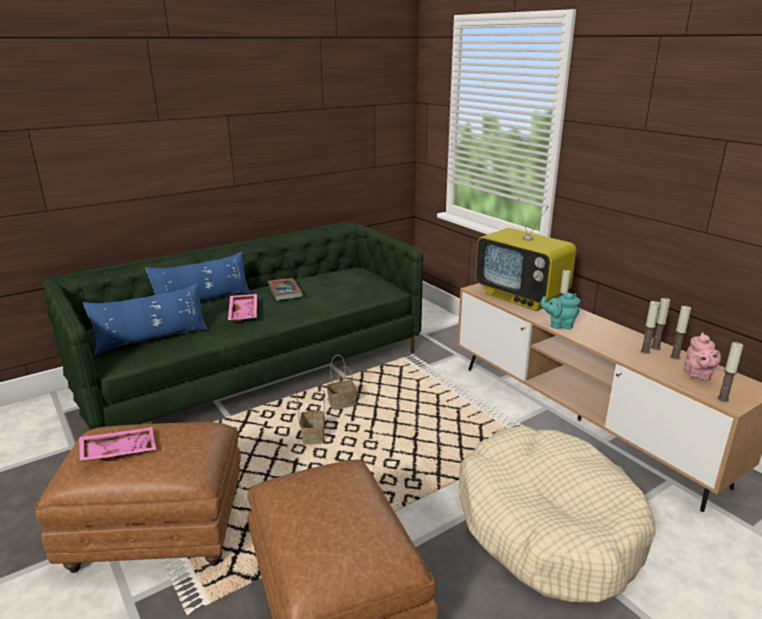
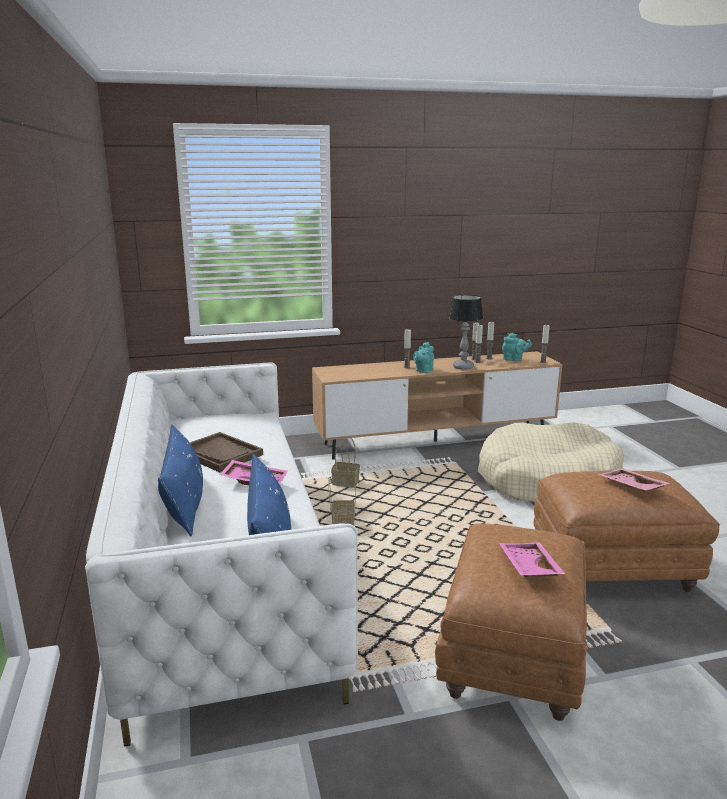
camera: 70 degrees left, 5 degrees down
green sofa [43,222,423,430] -> white sofa [85,362,358,747]
book [267,278,303,301] -> brown tray [190,432,263,473]
basket [296,391,325,445] -> basket moved to [331,436,360,488]
television [475,199,576,311] -> none
pink teapot [684,333,721,381] -> turquoise teapot [502,333,532,361]
none -> table lamp [448,295,484,370]
none -> pink tray [599,468,670,492]

